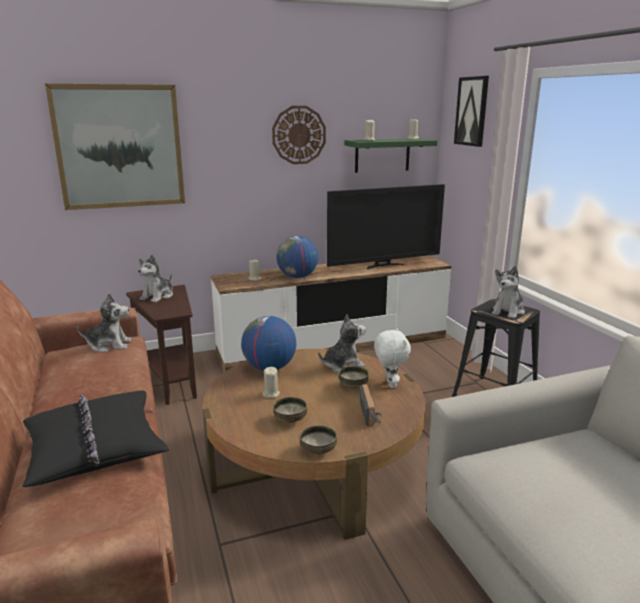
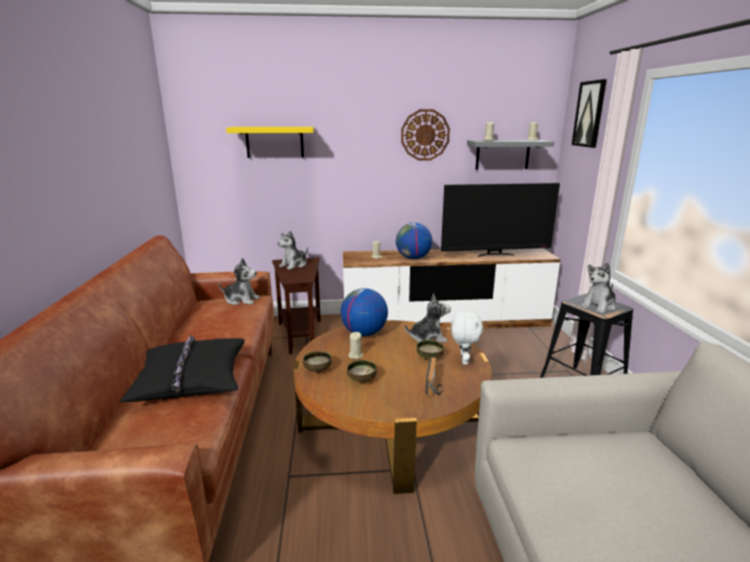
camera: 15 degrees right, 0 degrees up
picture [45,84,185,210] -> yellow shelf [226,127,314,158]
bowl [300,425,337,455] -> bowl moved to [303,351,332,373]
green shelf [345,138,437,173] -> grey shelf [467,140,554,170]

